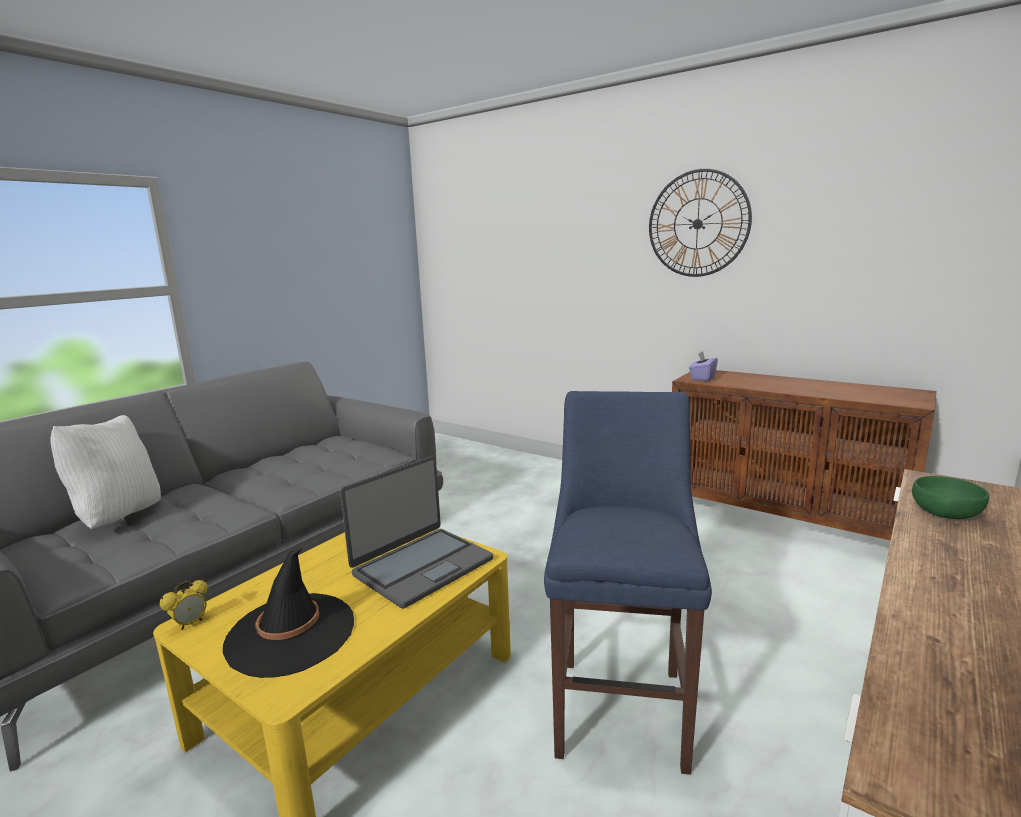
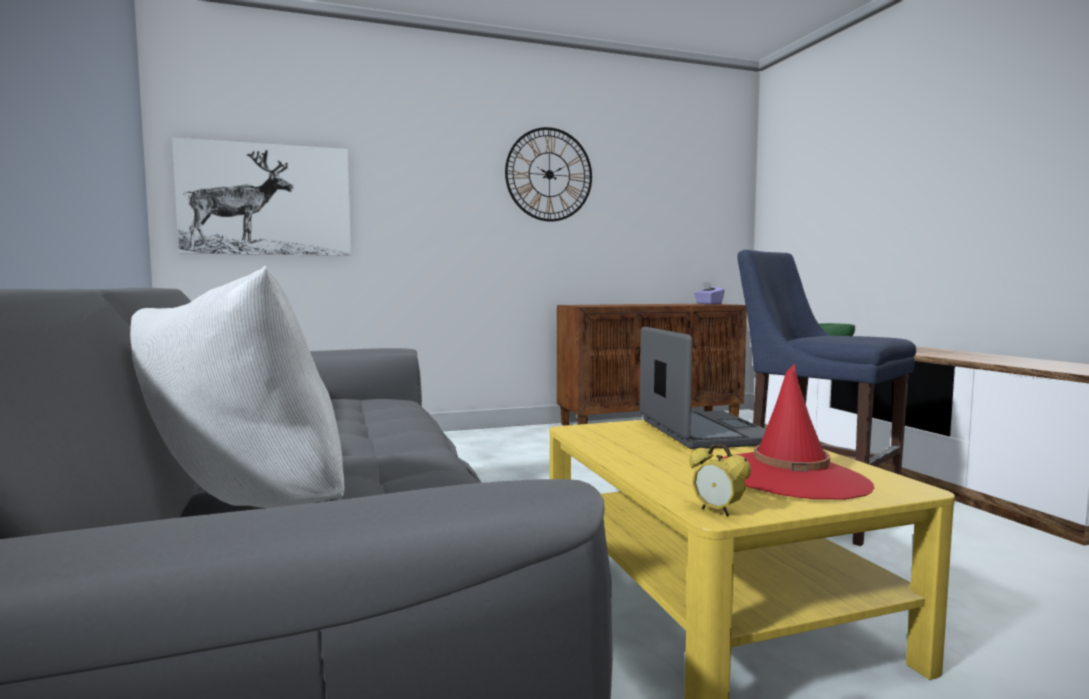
camera: 55 degrees left, 10 degrees down
alarm clock [160,580,208,630] -> alarm clock turned 150 degrees clockwise [689,443,751,516]
black hat [223,548,354,678] -> red hat [720,364,874,500]
purple tissue box [689,351,718,381] -> purple tissue box moved to [694,282,725,304]
none -> picture [172,138,351,256]

